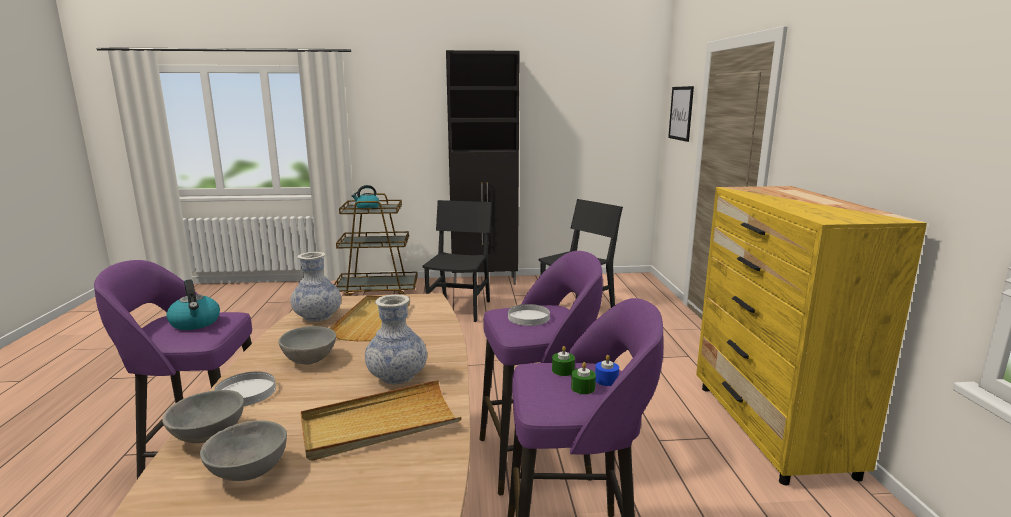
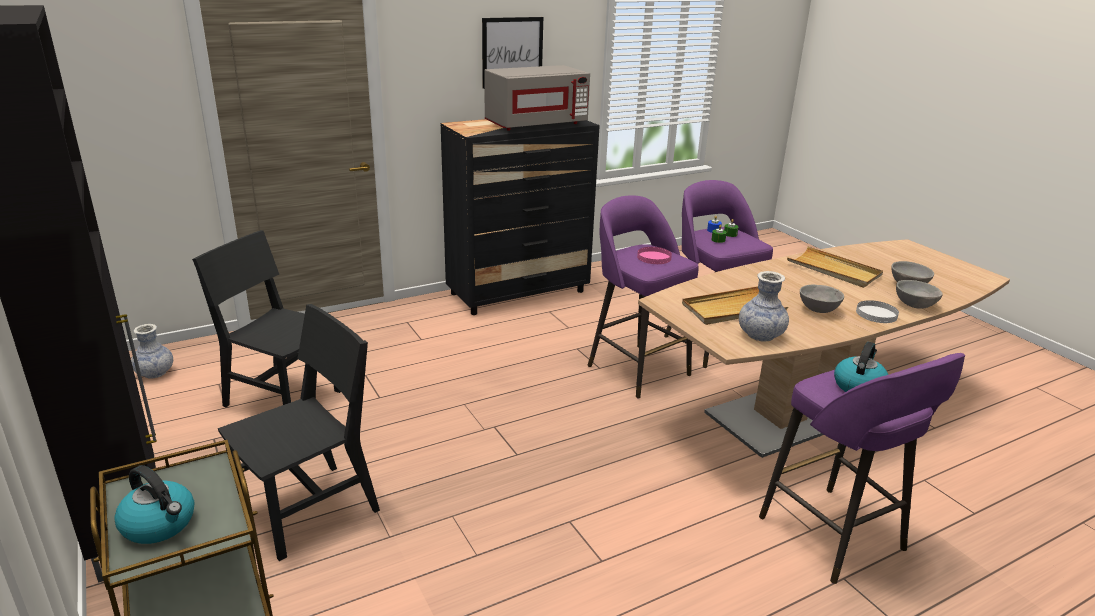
camera: 115 degrees left, 10 degrees up
vase [365,294,427,385] -> vase moved to [131,324,173,378]
black chair [422,200,492,322] -> black chair turned 150 degrees clockwise [218,304,380,561]
white plate [508,304,550,326] -> pink plate [637,247,672,264]
picture [668,86,694,142] -> picture moved to [482,17,543,89]
yellow dresser [696,186,927,486] -> black dresser [441,119,600,315]
none -> grey microwave [484,65,590,131]

